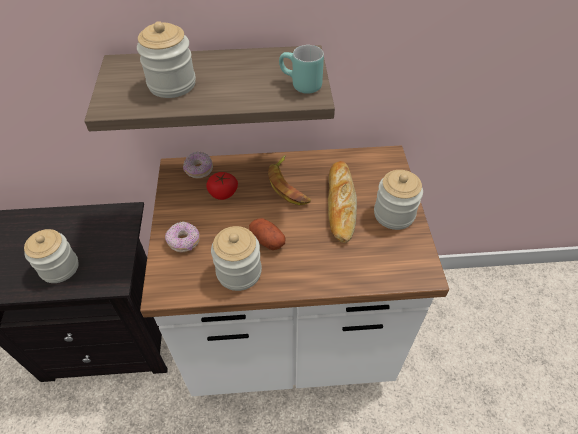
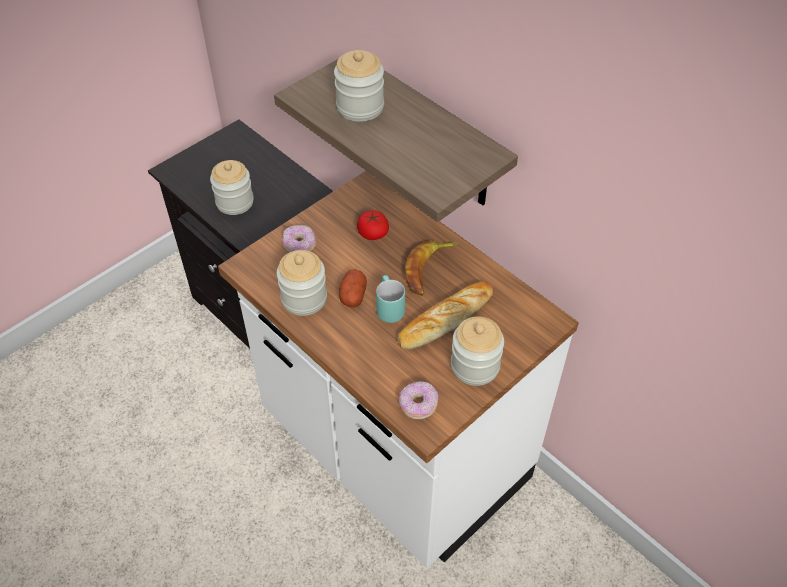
camera: 50 degrees right, 0 degrees up
donut [183,151,213,178] -> donut moved to [399,382,438,419]
turquoise mug [279,45,324,94] -> turquoise mug moved to [376,275,405,323]

